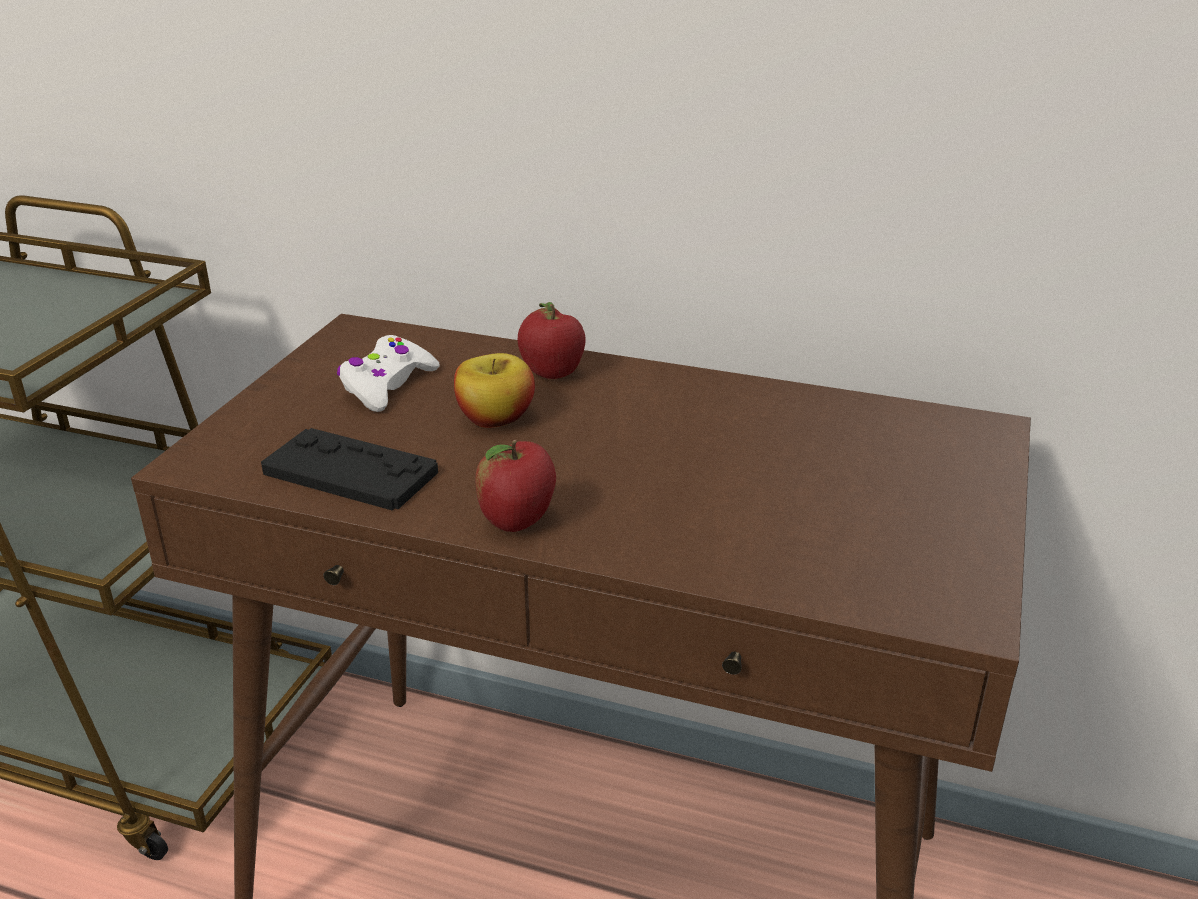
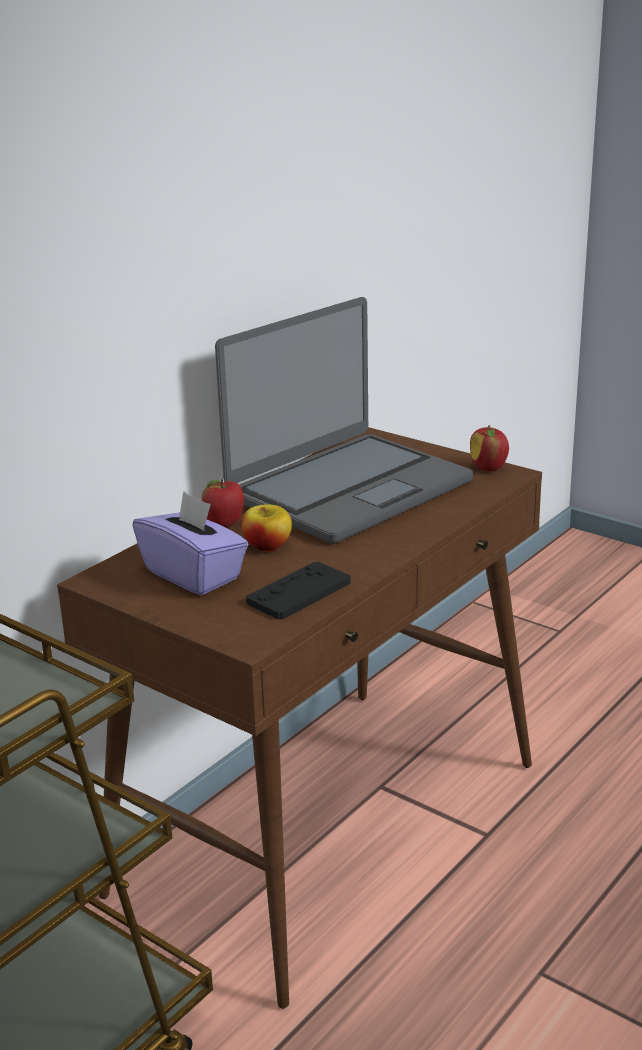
camera: 70 degrees left, 5 degrees down
white game controller [337,335,440,412] -> purple tissue box [132,491,248,595]
apple [476,440,556,532] -> apple moved to [470,425,509,472]
none -> laptop [215,297,473,544]

